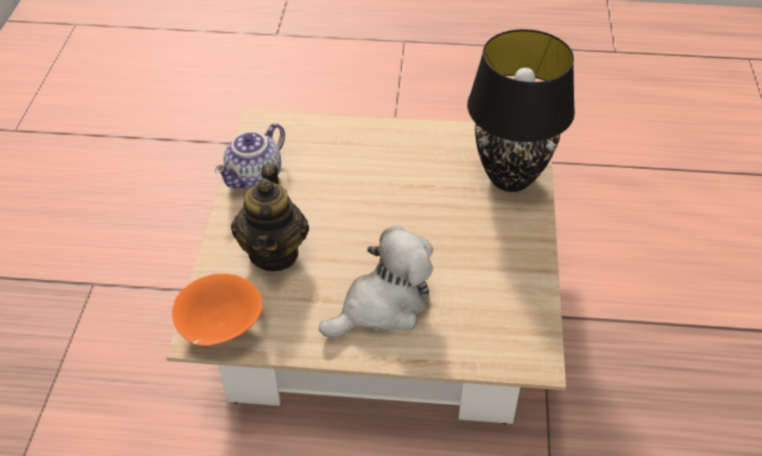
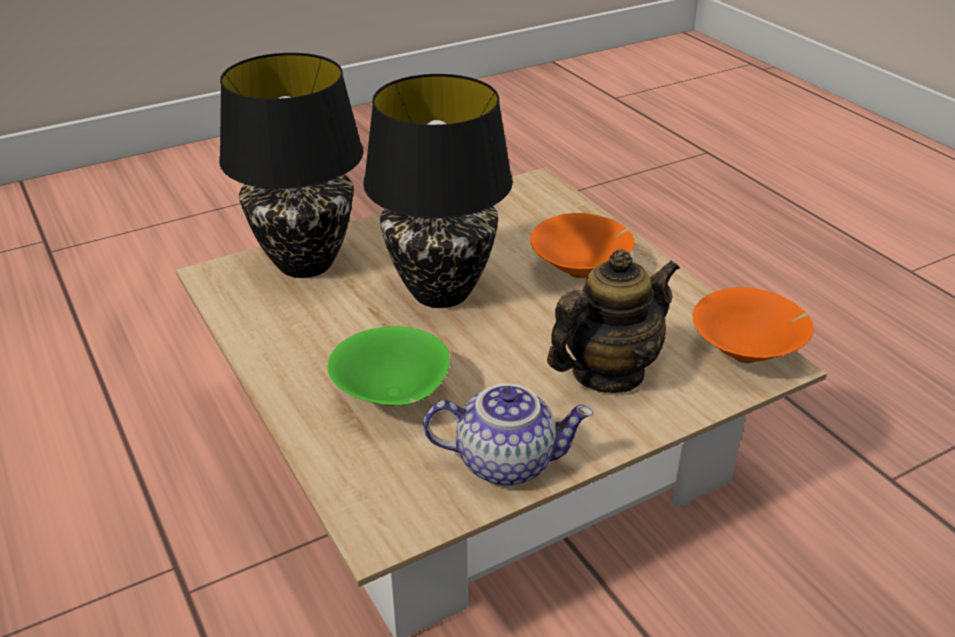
camera: 125 degrees left, 10 degrees down
plush toy [319,226,433,338] -> orange bowl [530,213,635,278]
none -> green bowl [328,326,450,406]
none -> black table lamp [363,74,513,308]

